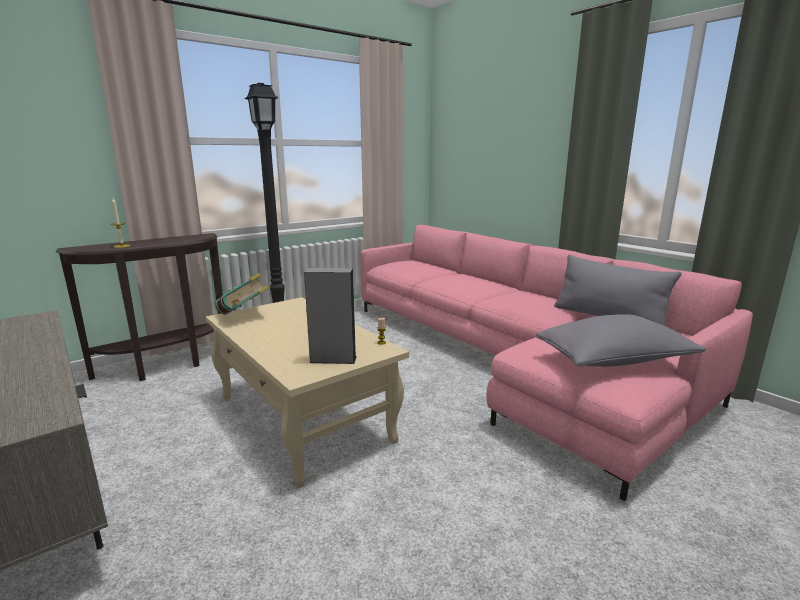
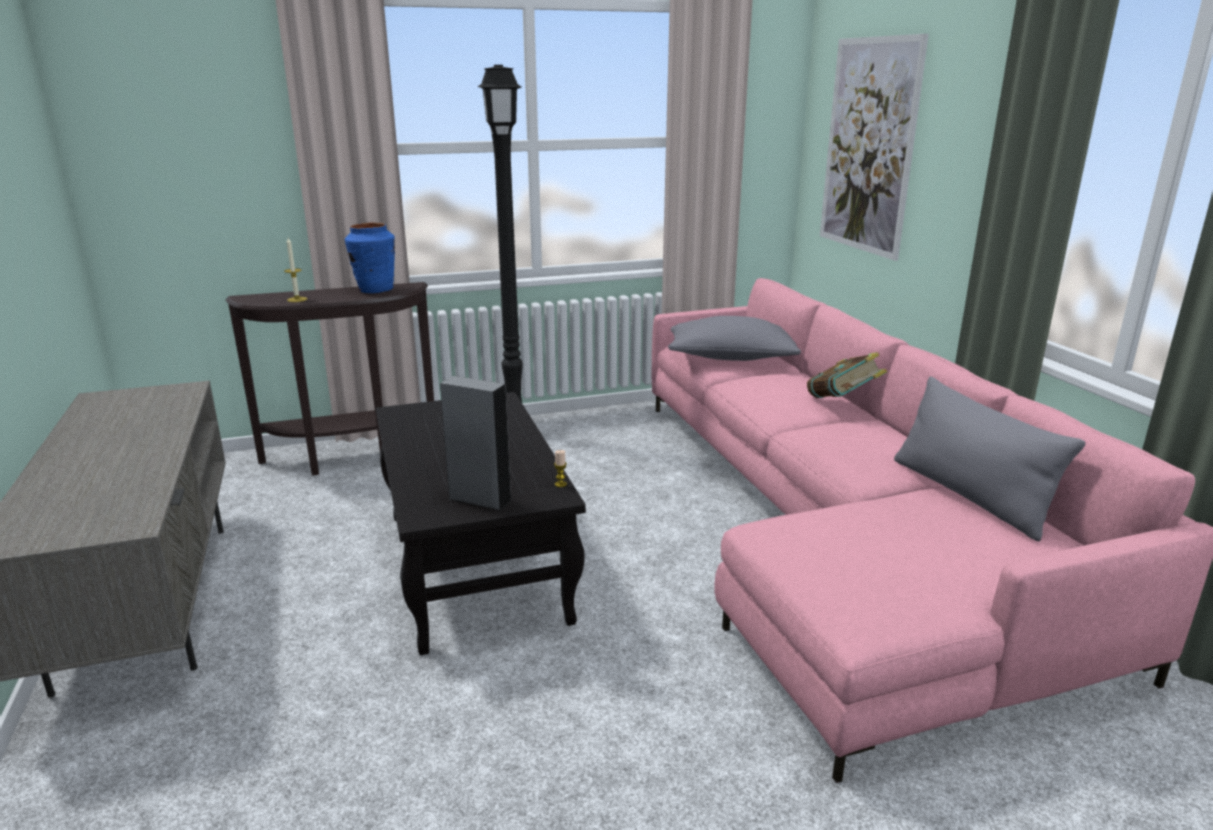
camera: 20 degrees right, 5 degrees up
beige coffee table [206,297,409,488] -> black coffee table [376,392,586,655]
book [215,273,269,315] -> book moved to [807,352,887,398]
grey pillow [536,314,707,367] -> grey pillow moved to [668,316,801,361]
none -> blue vase [345,223,395,293]
none -> picture [820,34,929,261]

